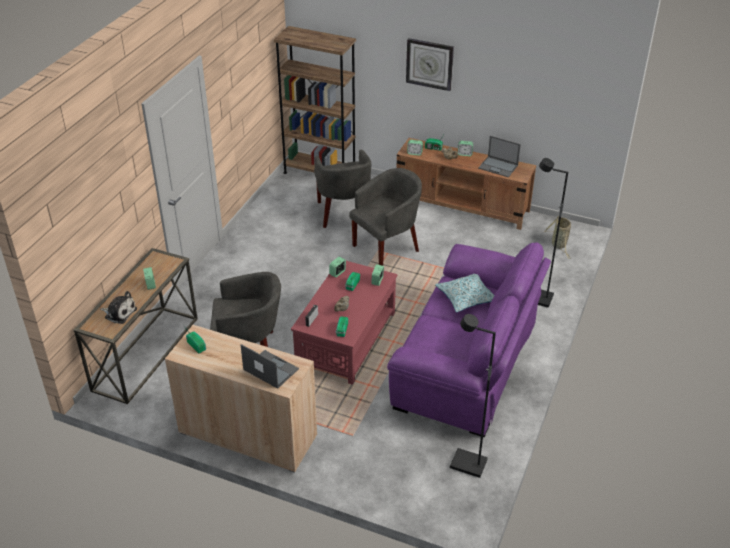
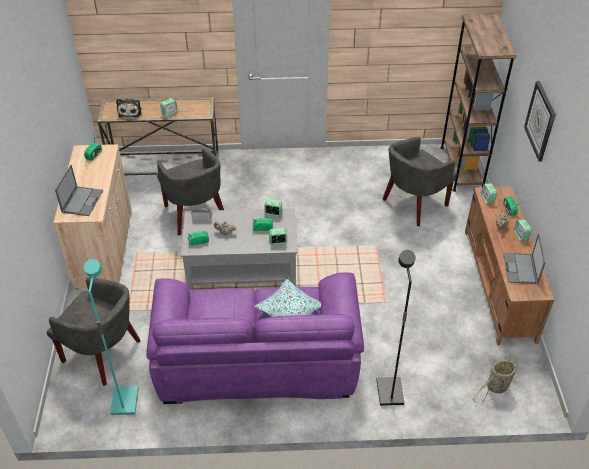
camera: 65 degrees right, 5 degrees up
red coffee table [291,261,398,385] -> grey coffee table [181,208,297,290]
grey armchair [349,168,422,266] -> grey armchair moved to [47,277,141,386]
black floor lamp [450,314,496,478] -> turquoise floor lamp [84,259,139,415]

